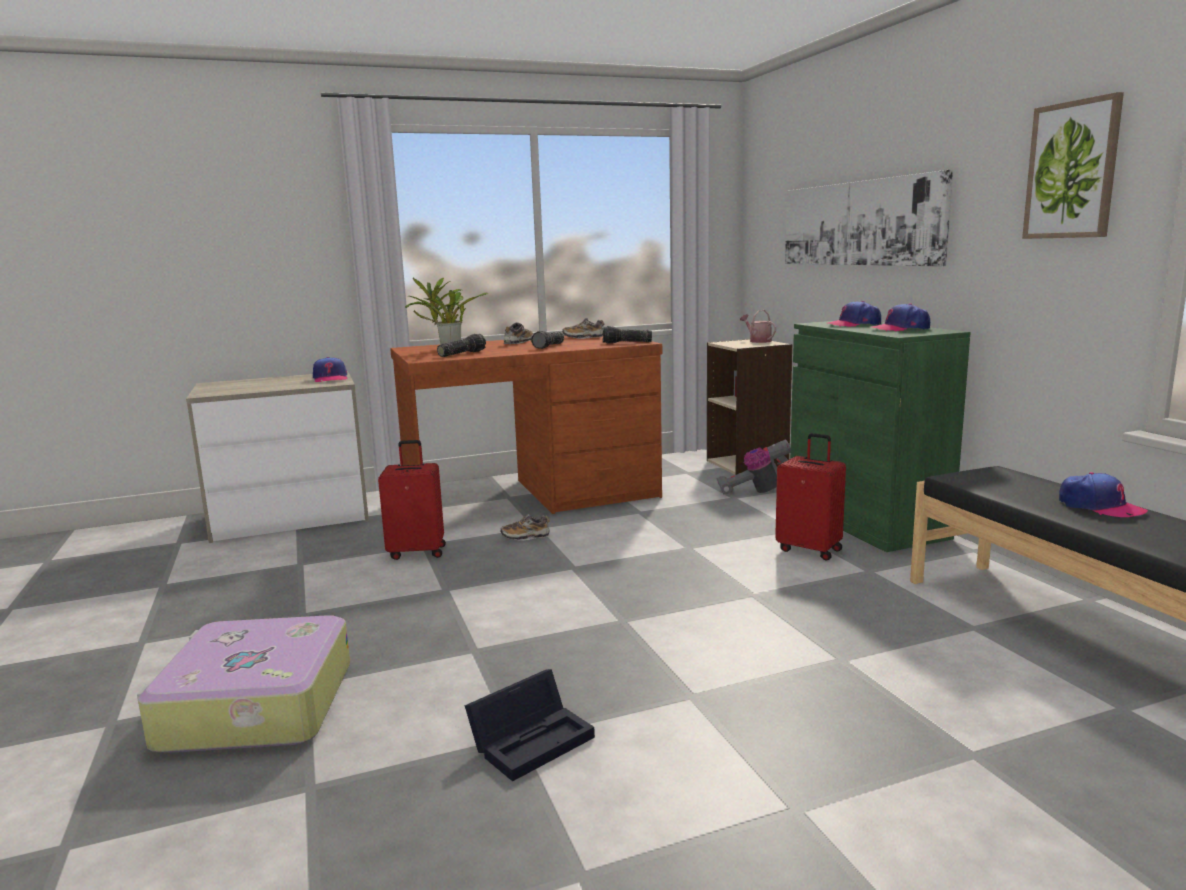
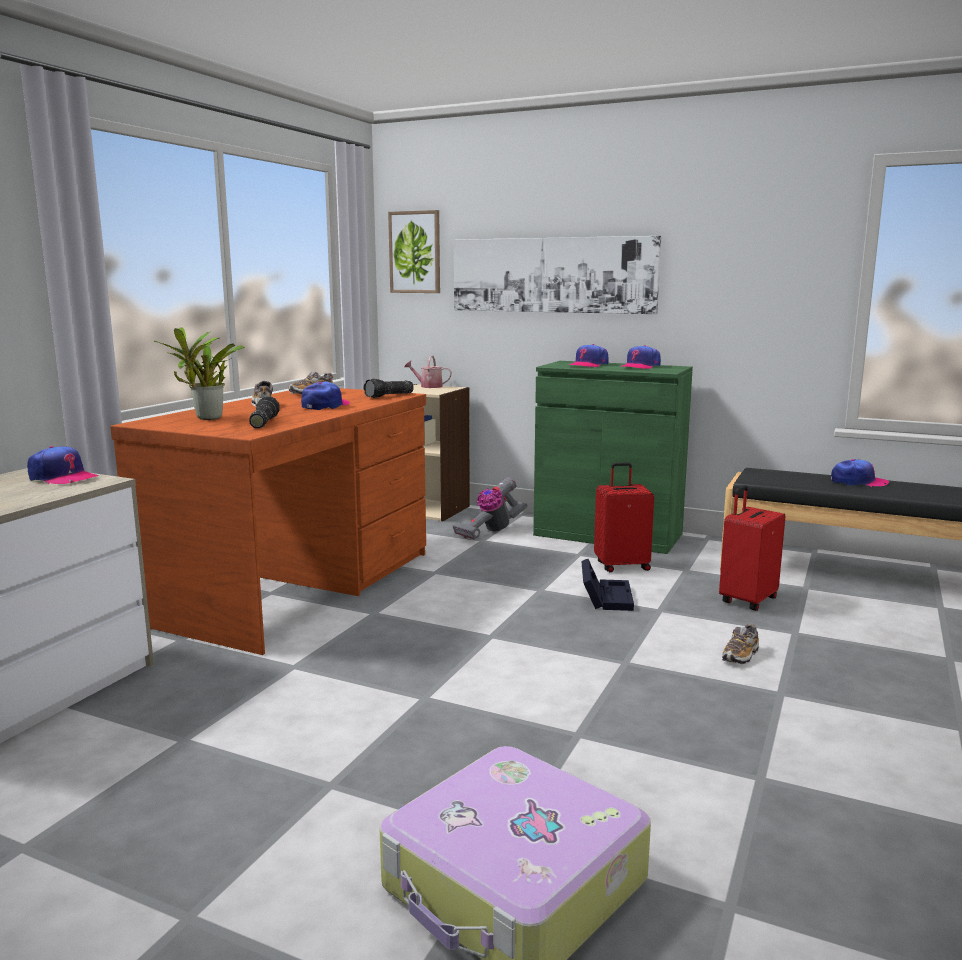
camera: 45 degrees left, 0 degrees up
red suitcase [378,440,446,560] -> red suitcase moved to [719,485,785,611]
black storage box [465,669,595,781] -> black storage box moved to [581,559,634,611]
shoe [500,514,550,541] -> shoe moved to [722,624,759,664]
flashlight [531,331,564,349] -> cap [301,382,350,410]
picture [1022,92,1124,239] -> picture moved to [388,210,440,293]

